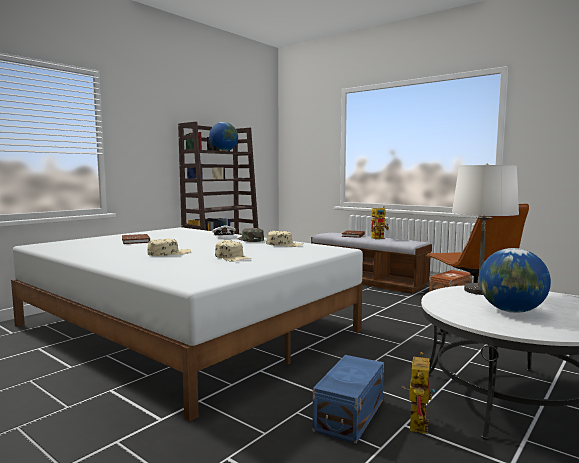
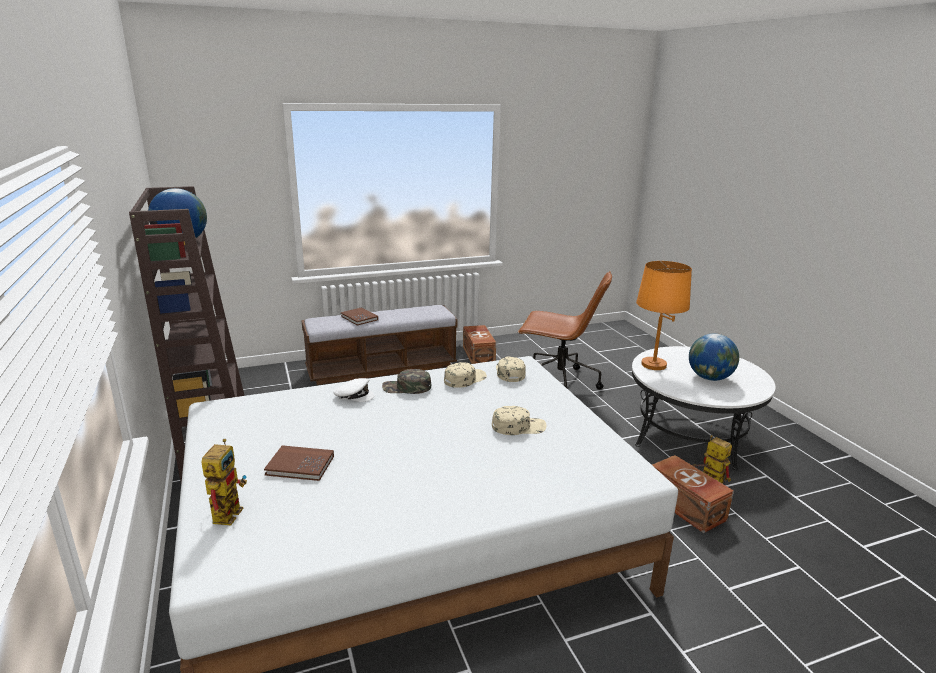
camera: 60 degrees left, 15 degrees up
beige cap [147,238,191,256] -> beige cap moved to [496,356,526,382]
blue storage box [313,355,384,444] -> brown storage box [652,455,734,533]
toy robot [371,206,389,239] -> toy robot moved to [201,439,247,525]
white table lamp [452,164,519,295] -> orange table lamp [636,261,692,370]

